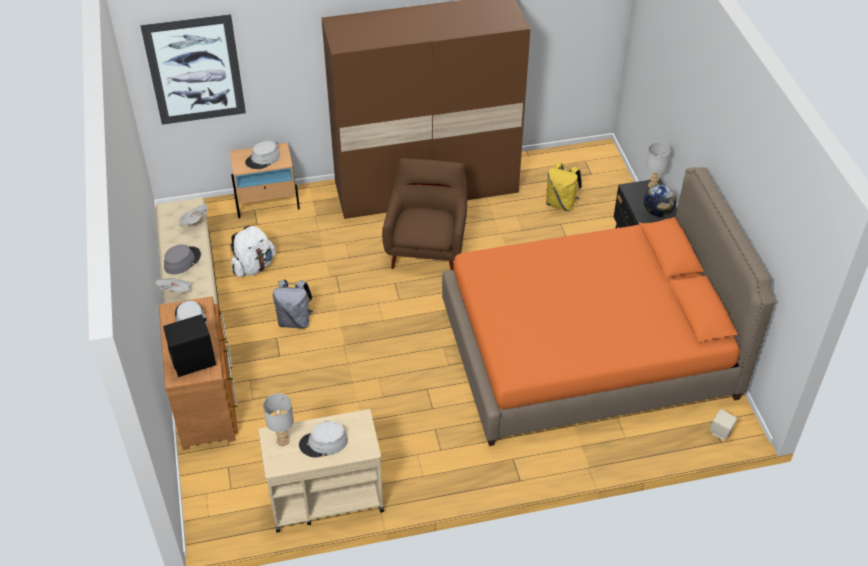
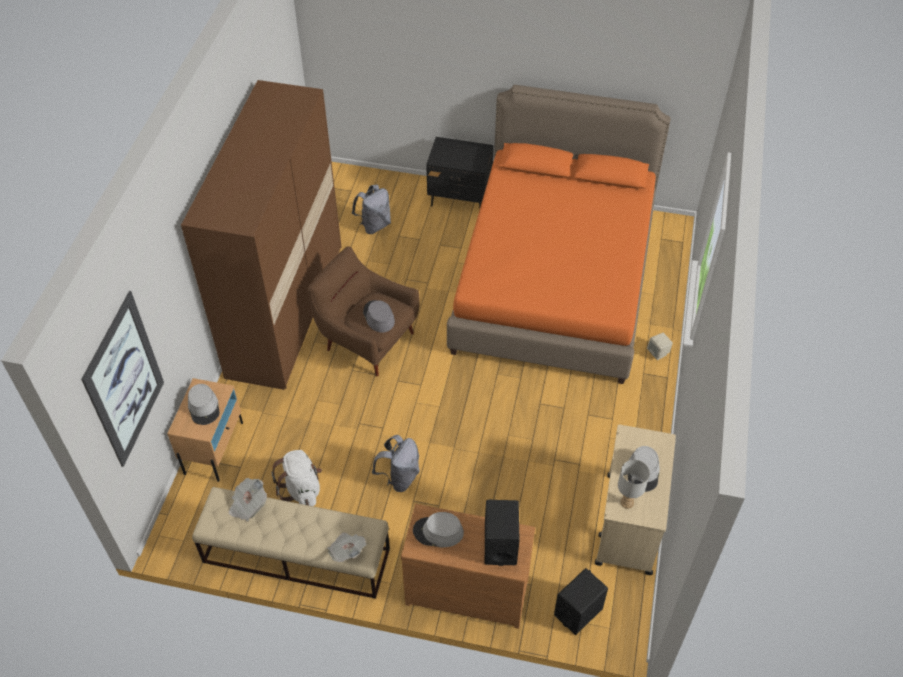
camera: 65 degrees left, 5 degrees up
grey hat [164,244,201,274] -> grey hat moved to [363,300,395,332]
yellow backpack [546,163,582,211] -> grey backpack [352,184,391,234]
globe [644,185,676,217] -> none
grey table lamp [646,142,671,188] -> none
beige speaker [709,409,737,440] -> beige speaker moved to [647,333,673,360]
none -> black speaker [554,568,608,635]

